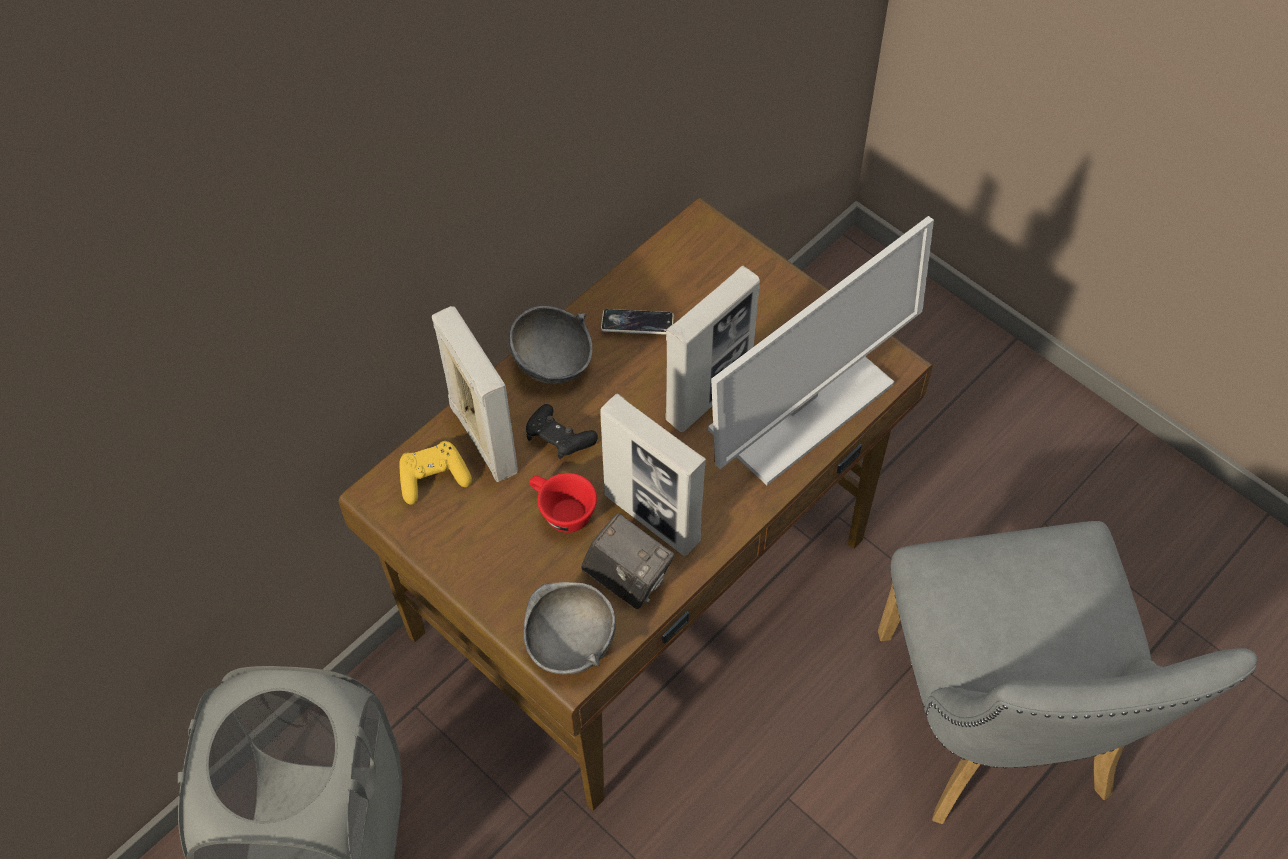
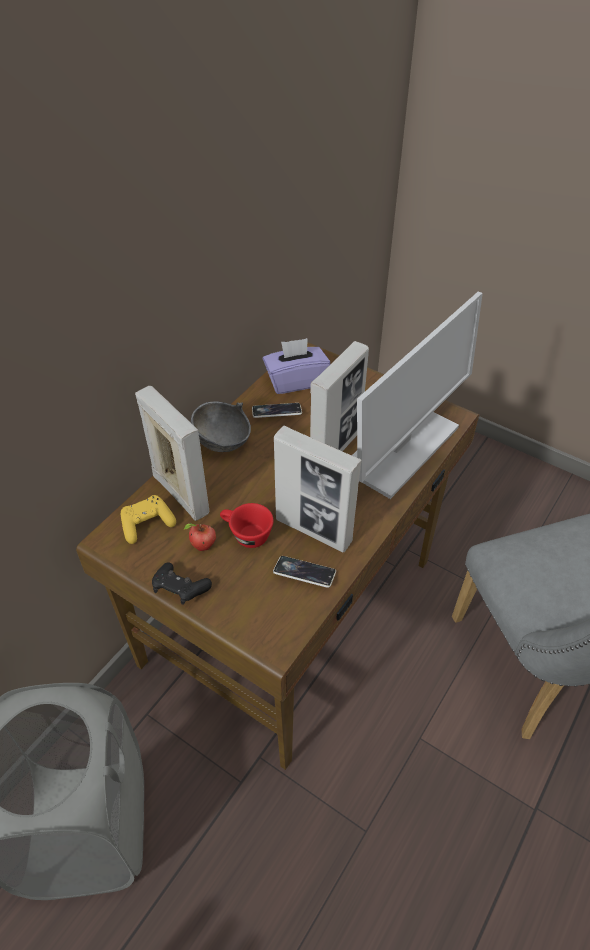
camera: 10 degrees left, 10 degrees down
grey bowl [524,582,616,675] -> none
black game controller [526,404,598,459] -> black game controller moved to [152,562,212,605]
camera [581,513,674,609] -> phone [273,556,336,588]
none -> apple [183,523,216,551]
none -> purple tissue box [263,338,330,394]

